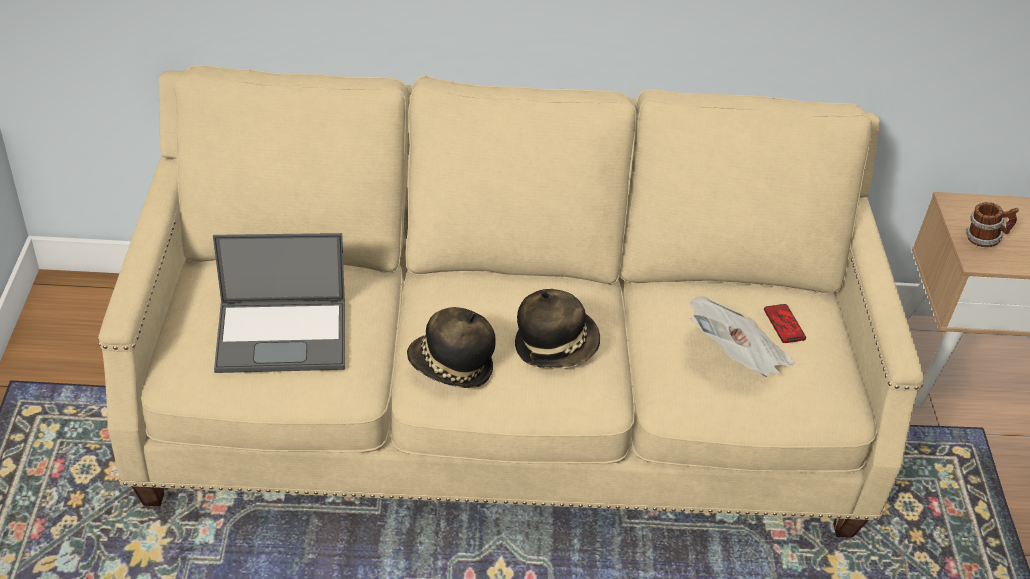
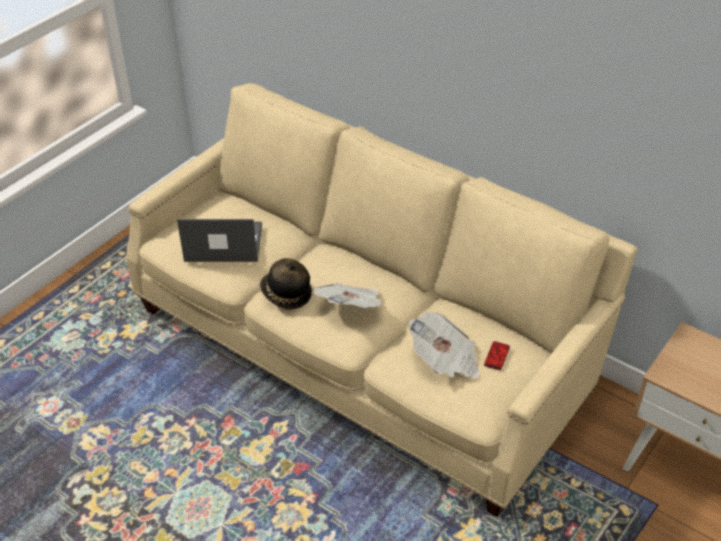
camera: 40 degrees right, 0 degrees up
laptop [213,233,345,373] -> laptop turned 150 degrees clockwise [177,219,262,262]
hat [515,289,600,369] -> newspaper [314,283,382,308]
mug [966,202,1019,247] -> none

